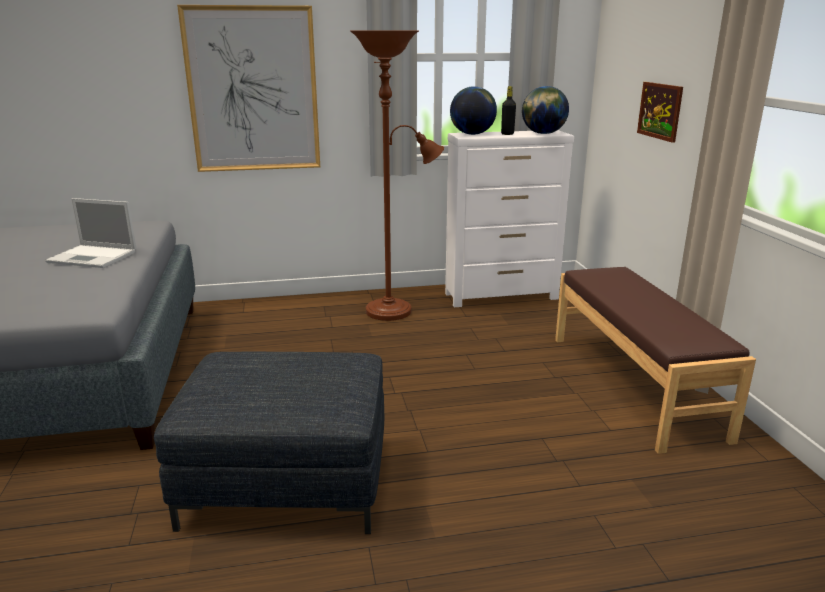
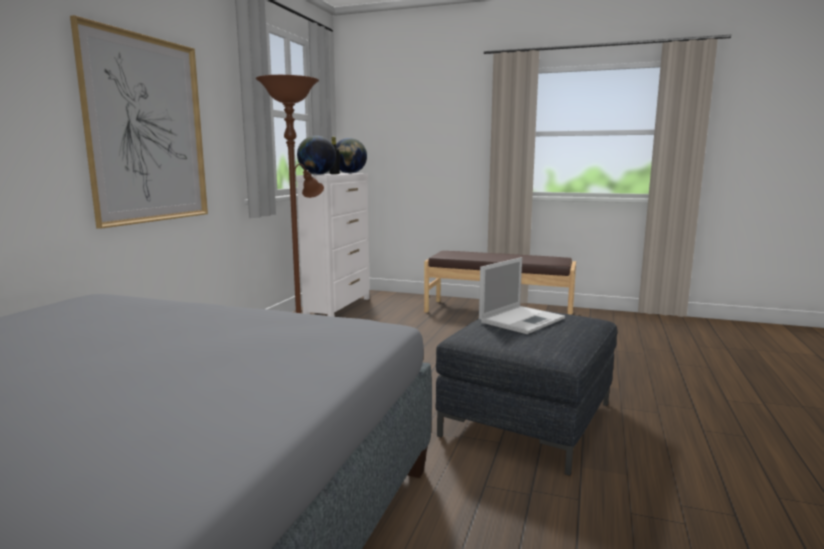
camera: 60 degrees left, 10 degrees down
laptop [45,198,137,268] -> laptop moved to [479,257,565,334]
picture [637,82,683,143] -> none

